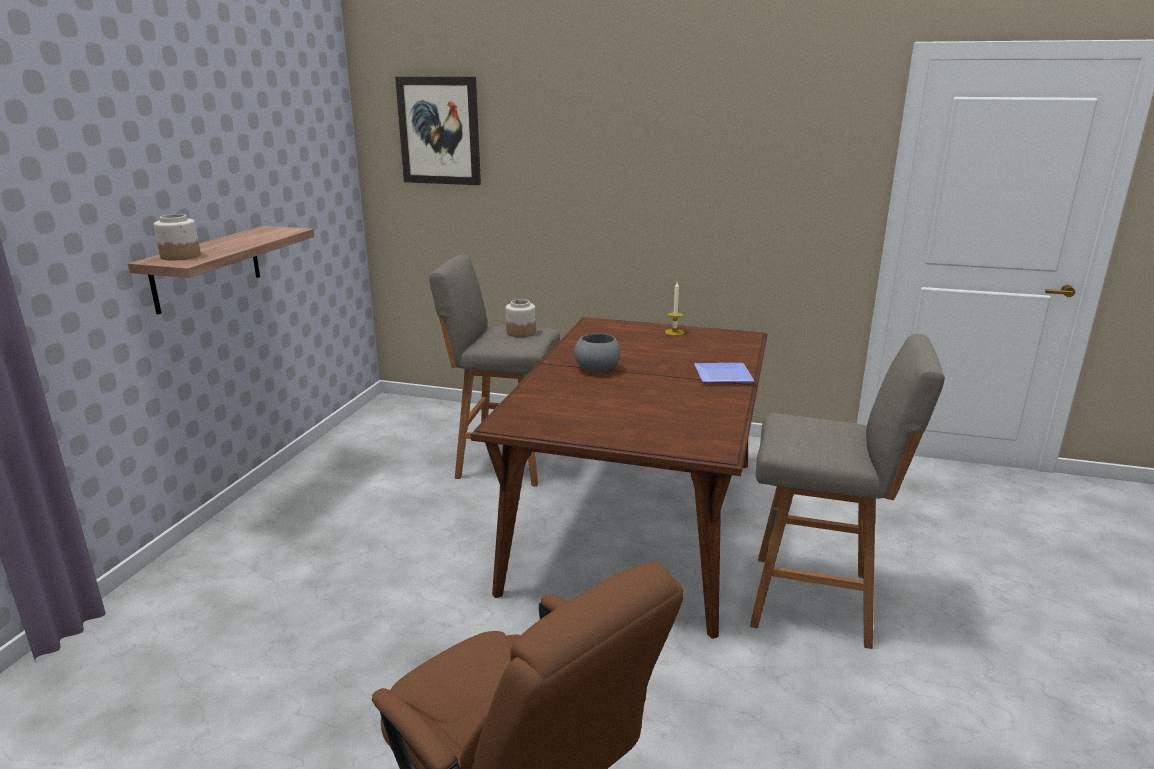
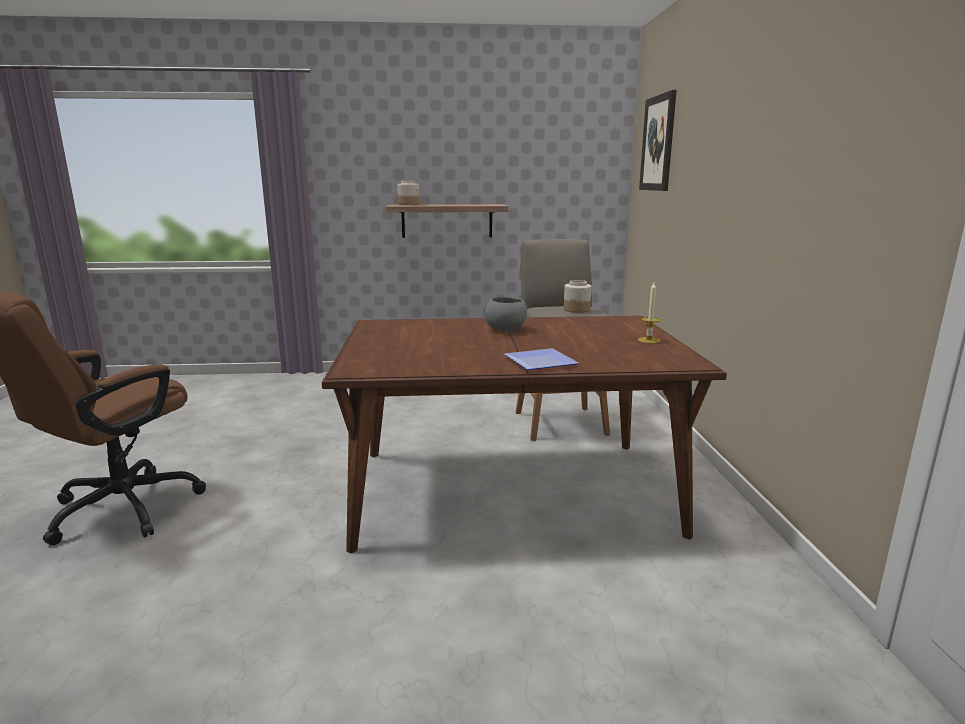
camera: 70 degrees right, 5 degrees down
grey stool [750,334,945,649] -> none

